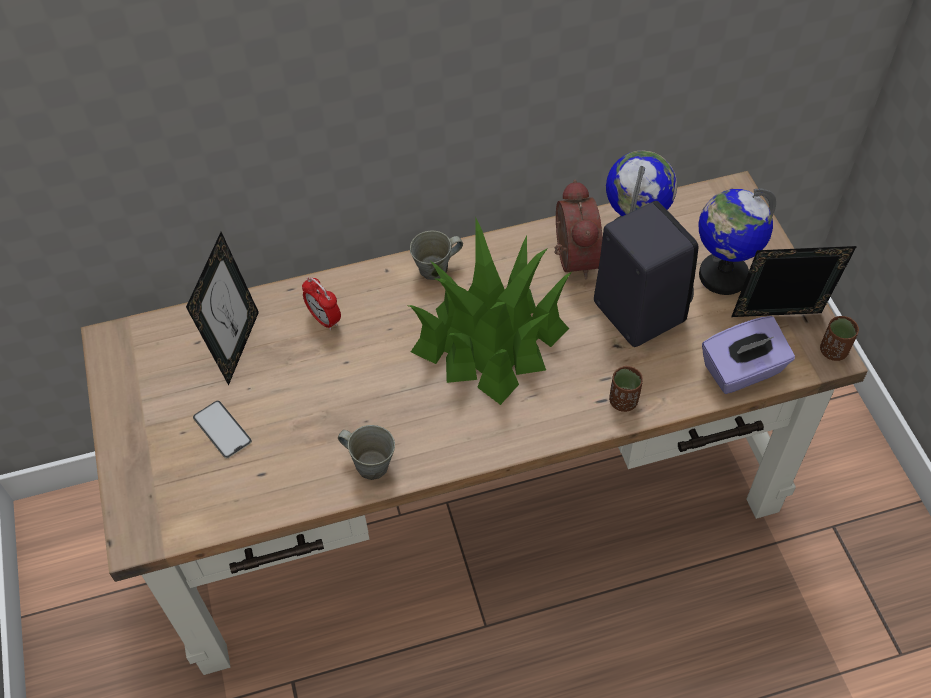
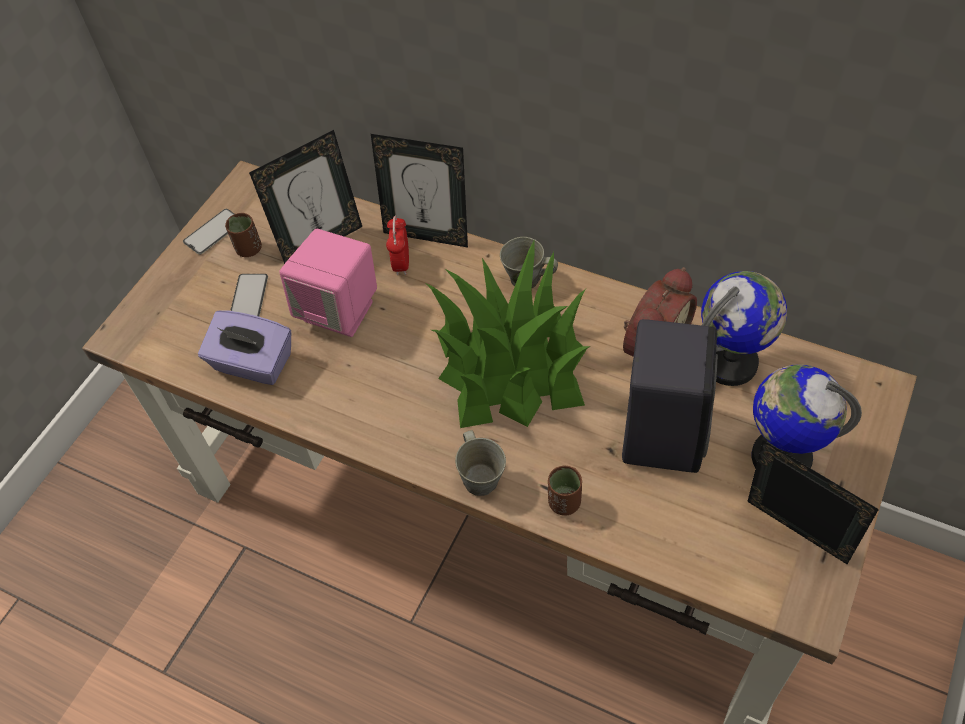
camera: 45 degrees right, 0 degrees up
grey mug [338,425,395,480] -> grey mug moved to [455,430,506,496]
purple tissue box [702,316,795,394] -> purple tissue box moved to [198,310,291,385]
brown cup [820,316,859,361] -> brown cup moved to [225,213,262,257]
none -> phone [183,209,234,255]
none -> pink speaker [279,229,377,337]
none -> picture frame [371,134,468,248]

